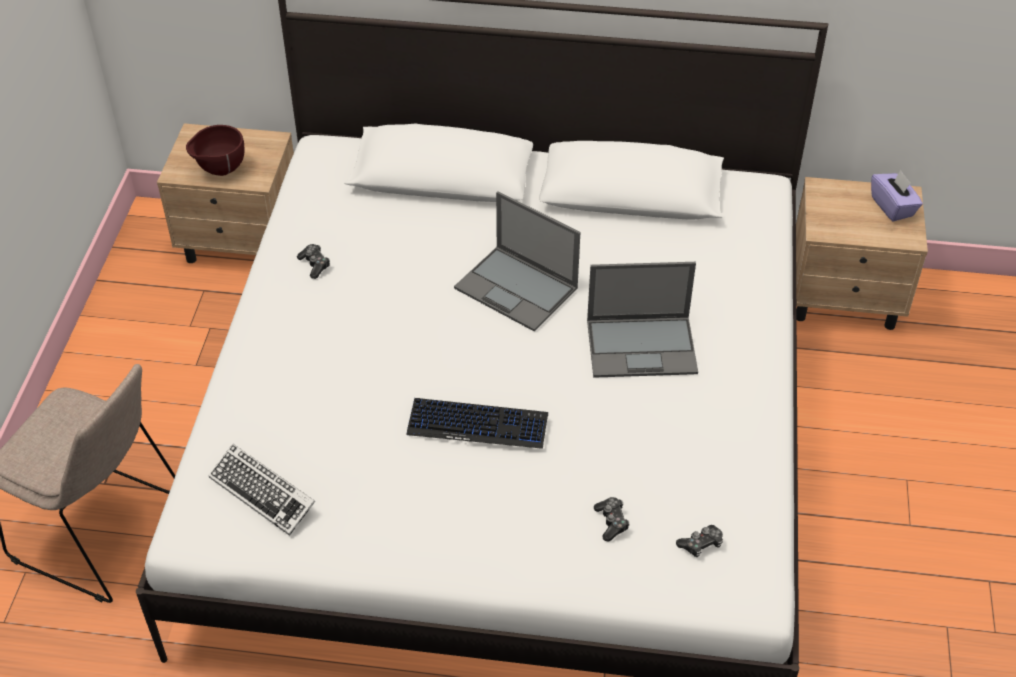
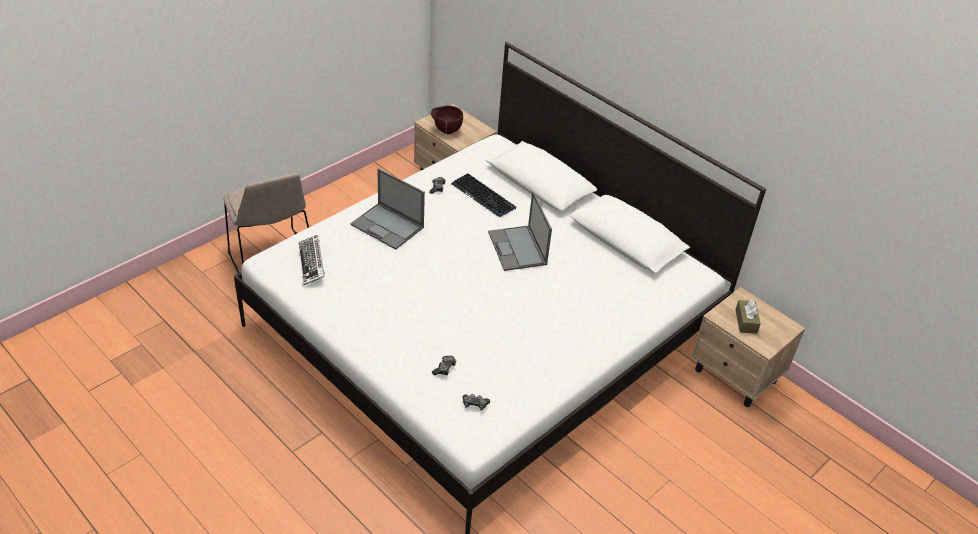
camera: 35 degrees right, 5 degrees down
keyboard [406,398,548,449] -> keyboard moved to [451,173,516,217]
laptop [587,262,698,378] -> laptop moved to [350,168,425,250]
purple tissue box [871,170,923,222] -> none
none -> brown tissue box [735,299,761,334]

